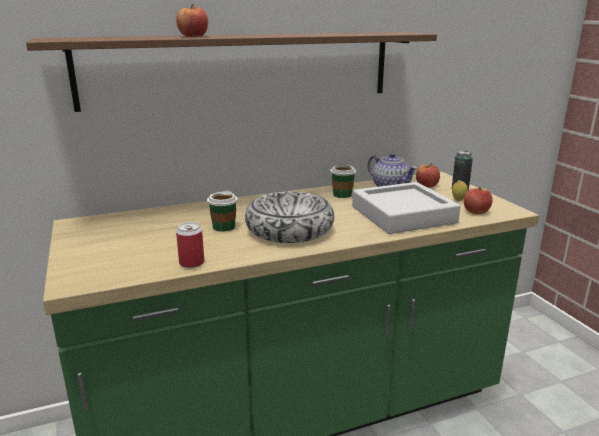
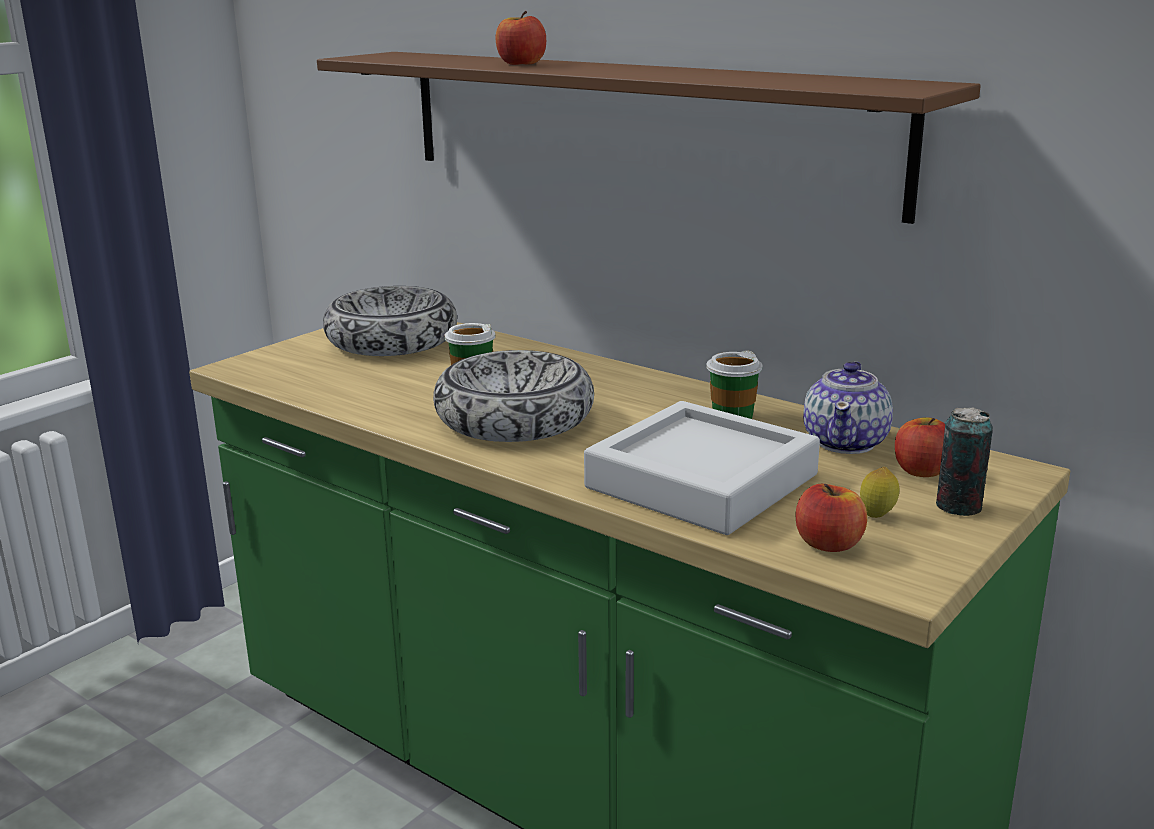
camera: 60 degrees right, 0 degrees up
can [176,222,204,268] -> none
none -> bowl [323,286,457,356]

